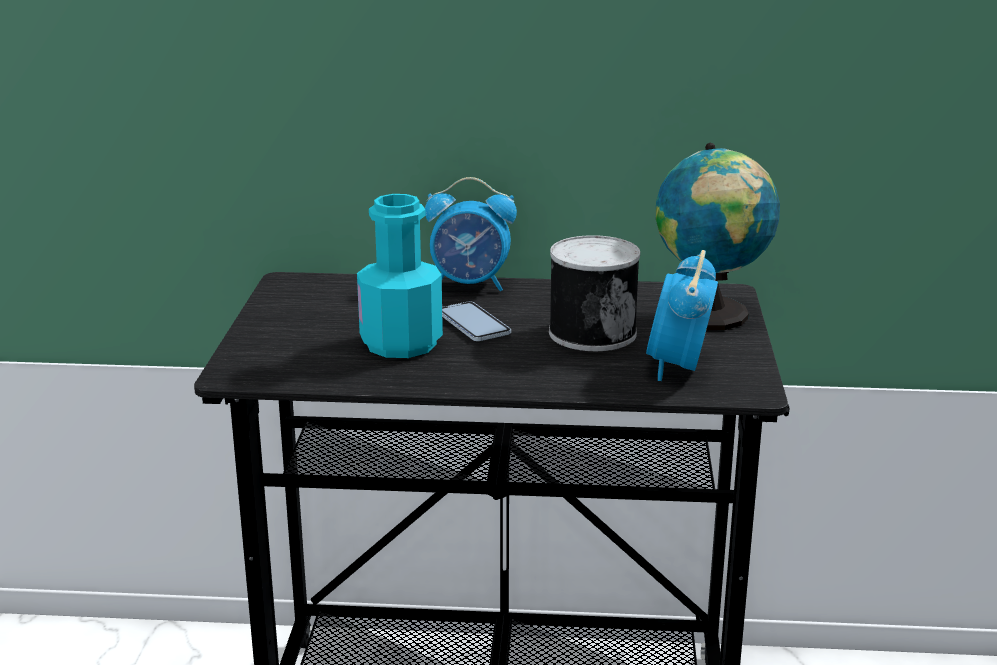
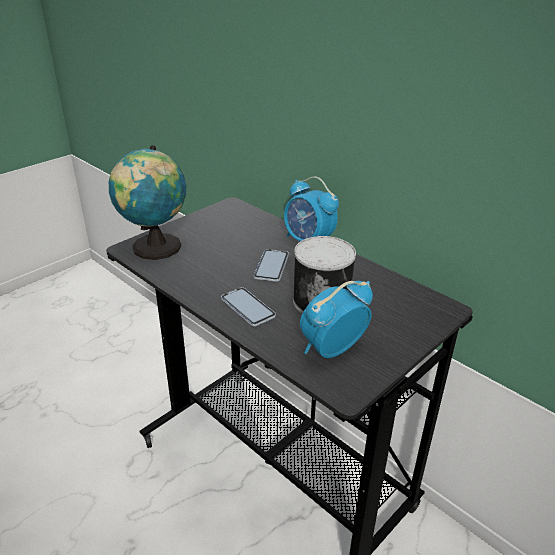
camera: 40 degrees right, 10 degrees up
turquoise bottle [357,194,443,358] -> none
globe [656,143,780,330] -> globe moved to [109,145,186,260]
none -> phone [221,287,276,326]

